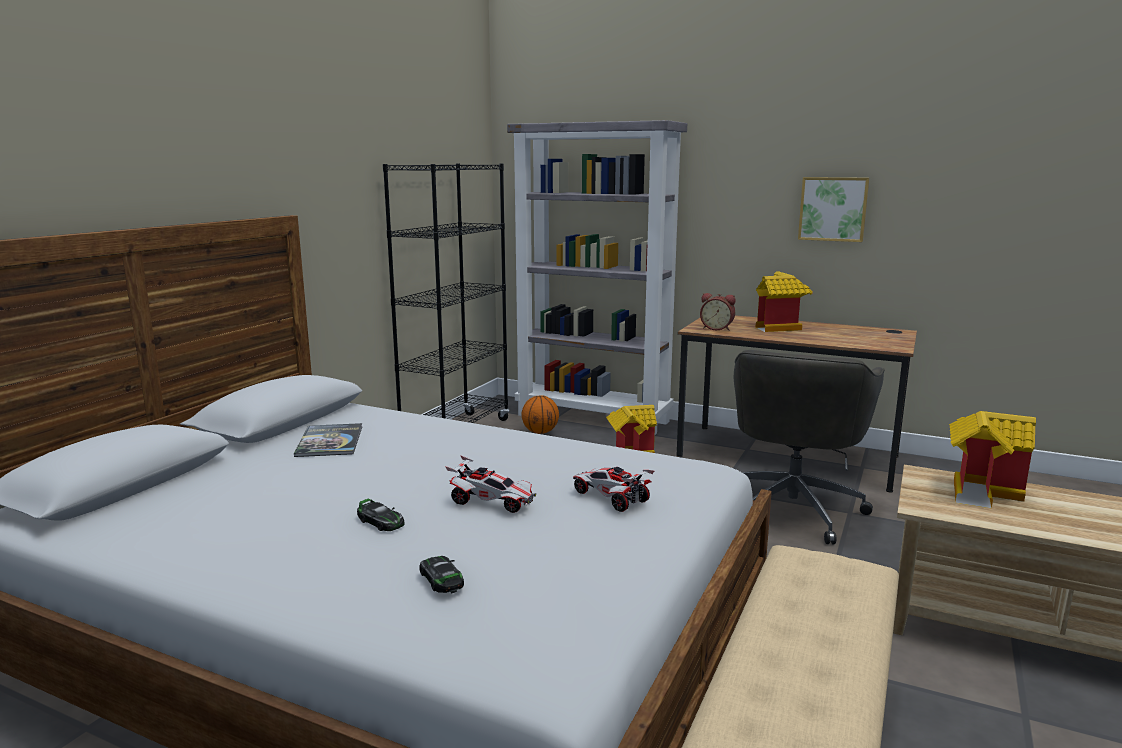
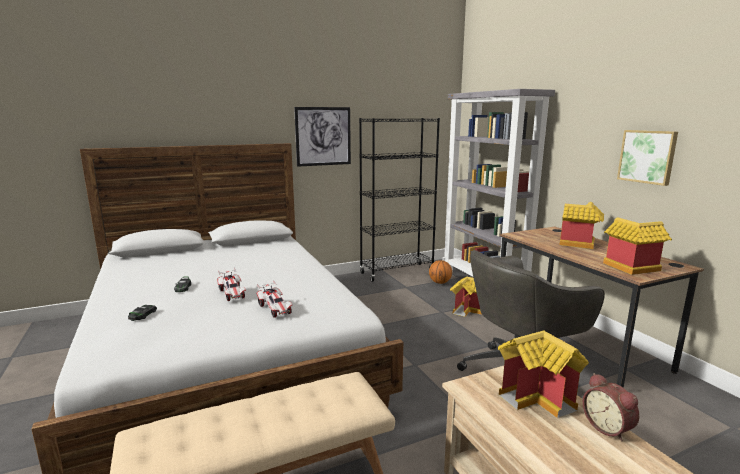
camera: 40 degrees right, 0 degrees up
book [294,423,362,457] -> none
toy car [573,467,654,512] -> toy car turned 150 degrees clockwise [256,280,293,318]
alarm clock [700,293,736,330] -> alarm clock moved to [583,373,639,441]
none -> picture [294,107,351,167]
none -> toy house [603,217,672,275]

